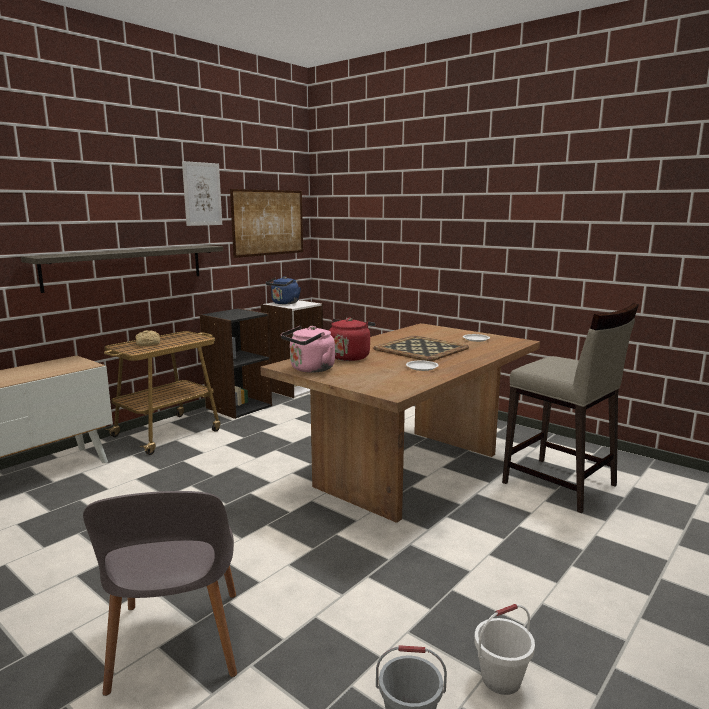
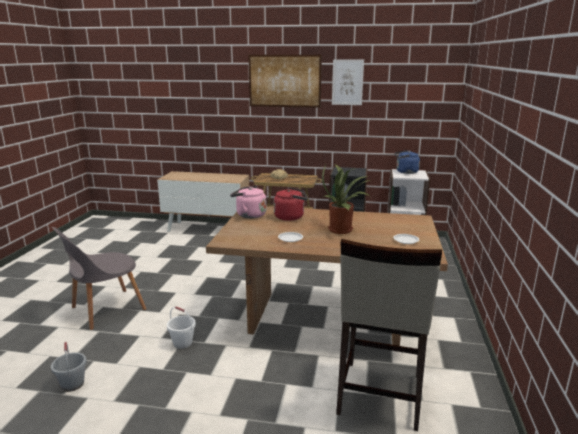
camera: 60 degrees right, 5 degrees up
shelf [21,245,223,293] -> none
picture [230,189,303,258] -> picture moved to [248,55,322,108]
tray [373,336,469,361] -> potted plant [322,164,371,234]
white bucket [474,604,535,695] -> white bucket moved to [167,306,196,349]

